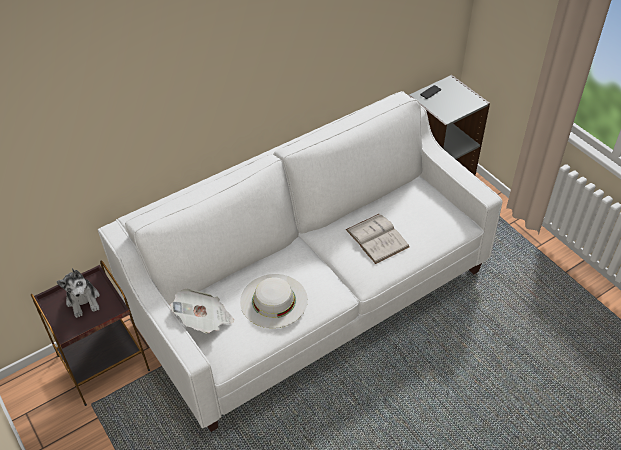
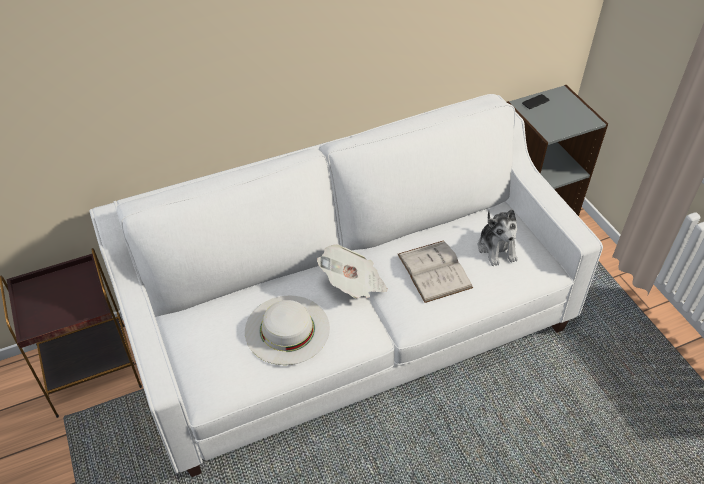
camera: 10 degrees right, 0 degrees up
plush toy [57,268,100,318] -> plush toy moved to [478,209,518,266]
newspaper [170,289,234,334] -> newspaper moved to [317,245,388,298]

